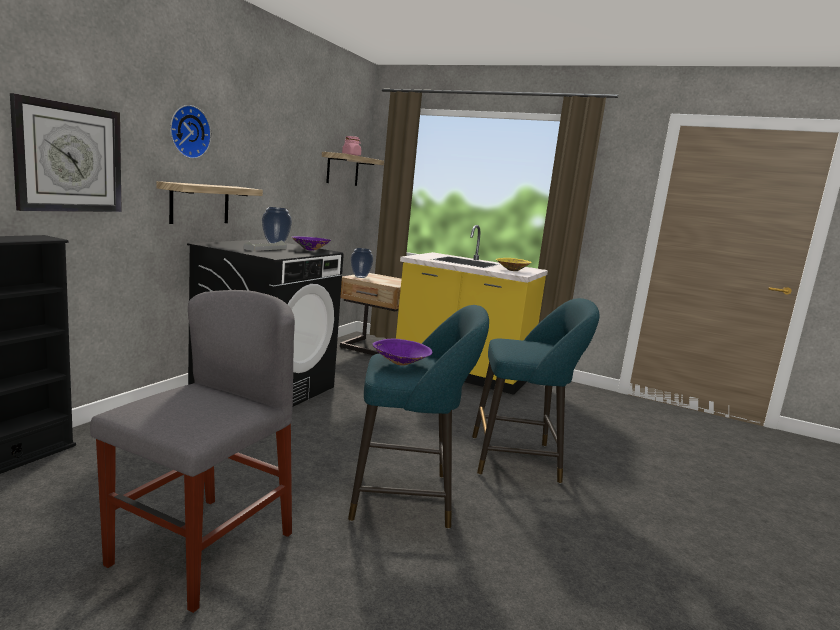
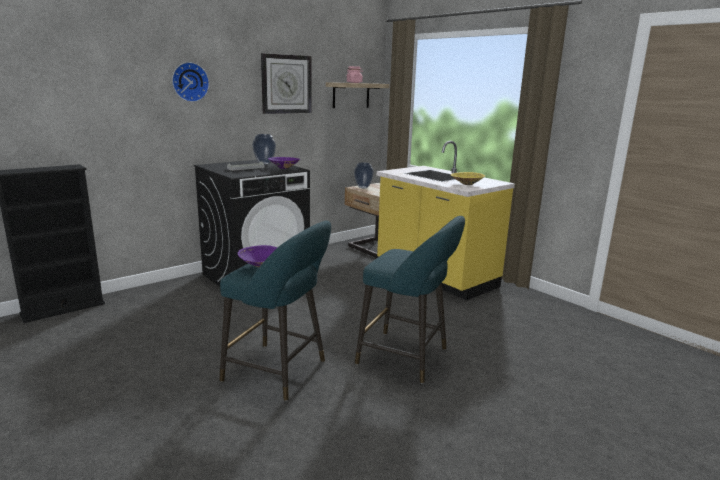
camera: 25 degrees right, 5 degrees up
wall clock [10,93,122,212] -> wall clock moved to [261,53,311,114]
grey chair [90,290,295,613] -> none
shelf [156,181,263,224] -> none

